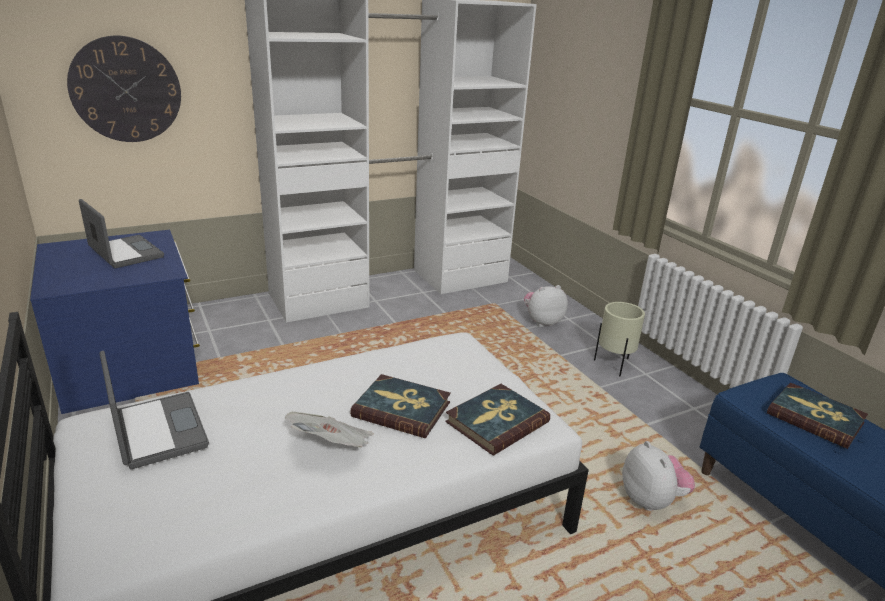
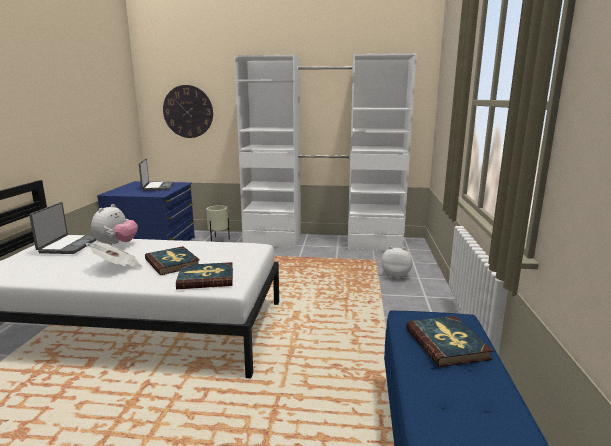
camera: 35 degrees right, 10 degrees down
beige planter [594,302,645,377] -> beige planter moved to [206,206,230,242]
plush toy [622,441,695,511] -> plush toy moved to [91,204,138,245]

